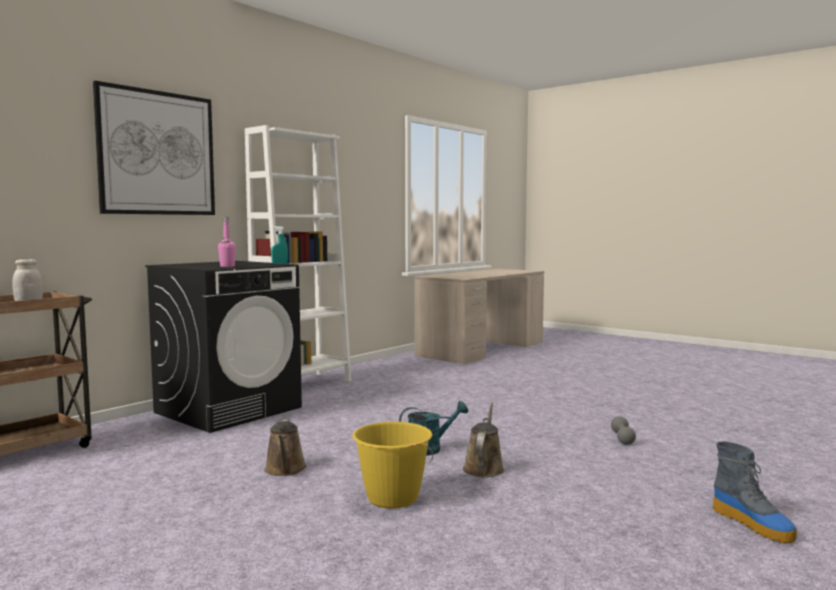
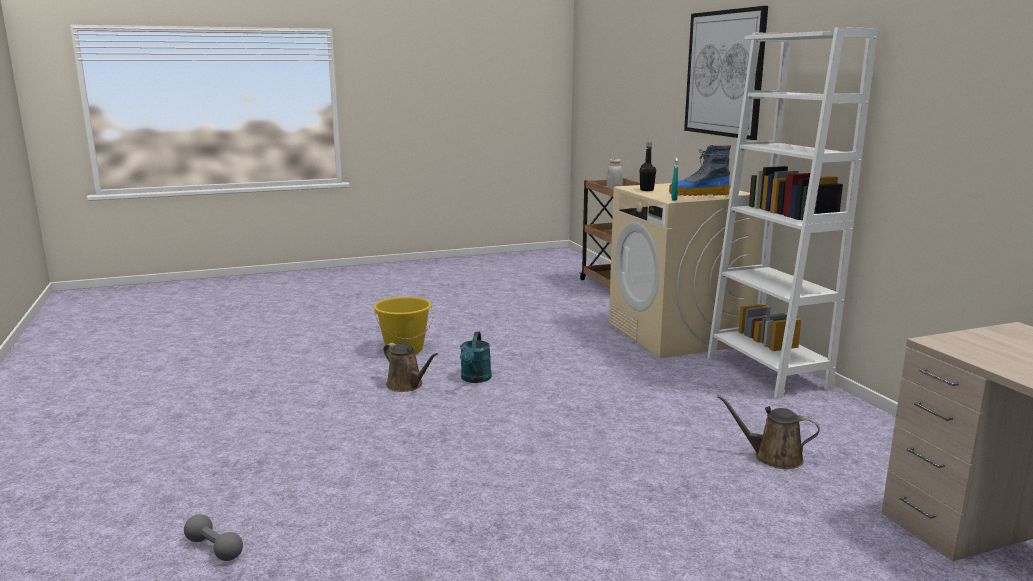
camera: 120 degrees right, 10 degrees up
black washing machine [145,261,302,433] -> beige washing machine [609,183,761,358]
pink bottle [218,217,236,267] -> black bottle [640,142,656,191]
brown watering can [264,419,306,476] -> brown watering can moved to [717,395,820,469]
grey dumbbell [611,416,636,445] -> grey dumbbell moved to [184,514,243,561]
boot [713,441,797,543] -> boot moved to [669,145,731,196]

